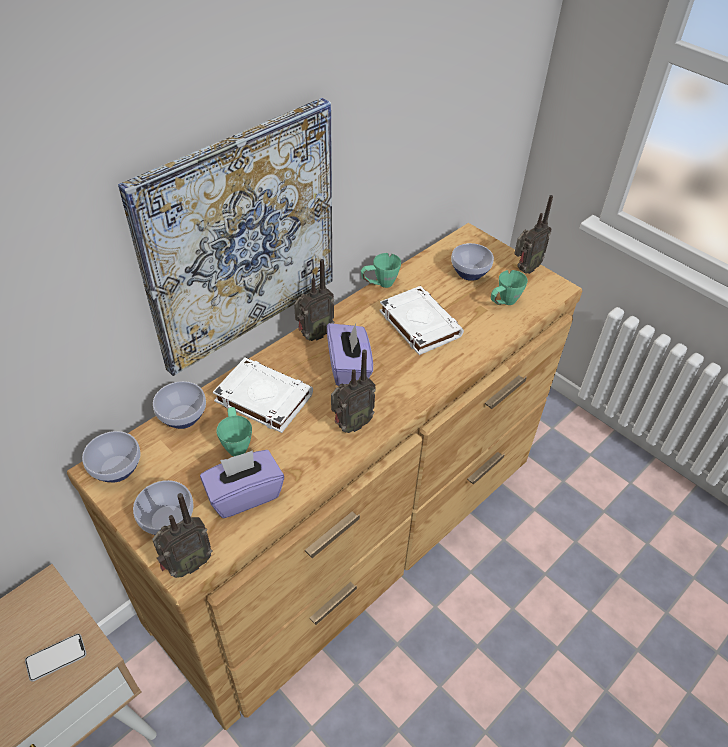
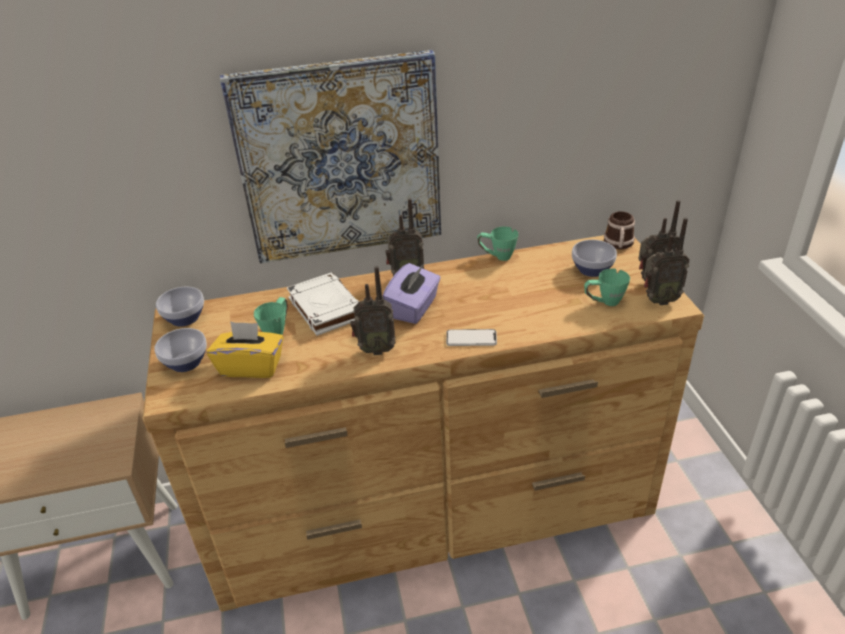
camera: 35 degrees right, 10 degrees down
phone [25,634,86,682] -> phone moved to [446,329,497,346]
radio [152,493,213,578] -> radio moved to [644,217,690,305]
bowl [153,381,206,429] -> none
purple tissue box [200,450,284,518] -> yellow tissue box [207,321,284,378]
white book [379,286,464,355] -> none
none -> mug [604,211,635,250]

